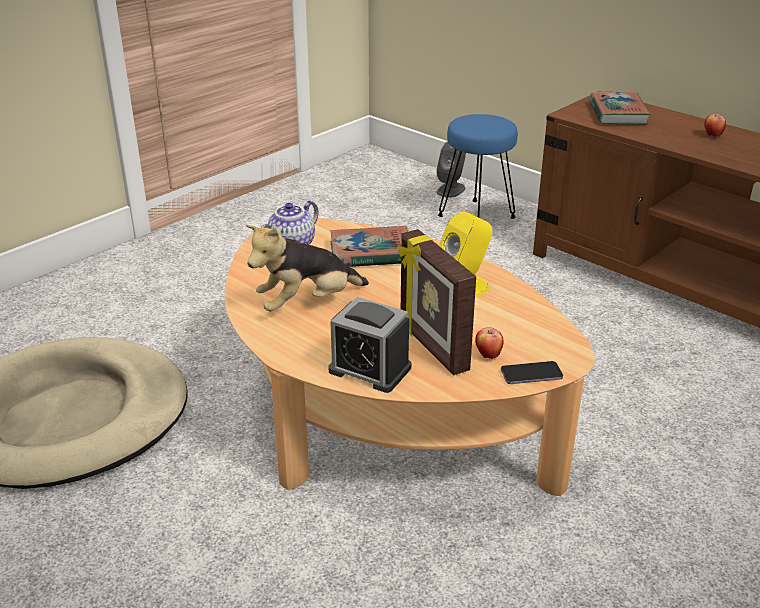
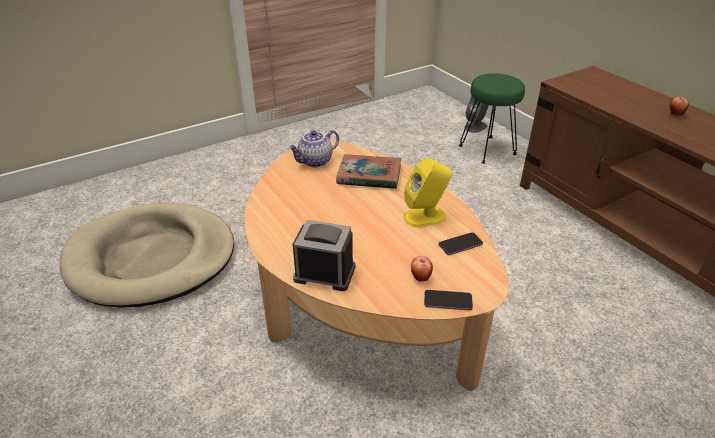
camera: 15 degrees right, 5 degrees up
plush toy [246,225,369,311] -> none
alarm clock [329,297,411,393] -> alarm clock turned 150 degrees clockwise [293,220,356,291]
picture frame [398,229,476,375] -> none
blue stool [438,114,518,219] -> green stool [459,73,525,164]
book [589,91,651,125] -> none
none -> phone [439,232,483,255]

